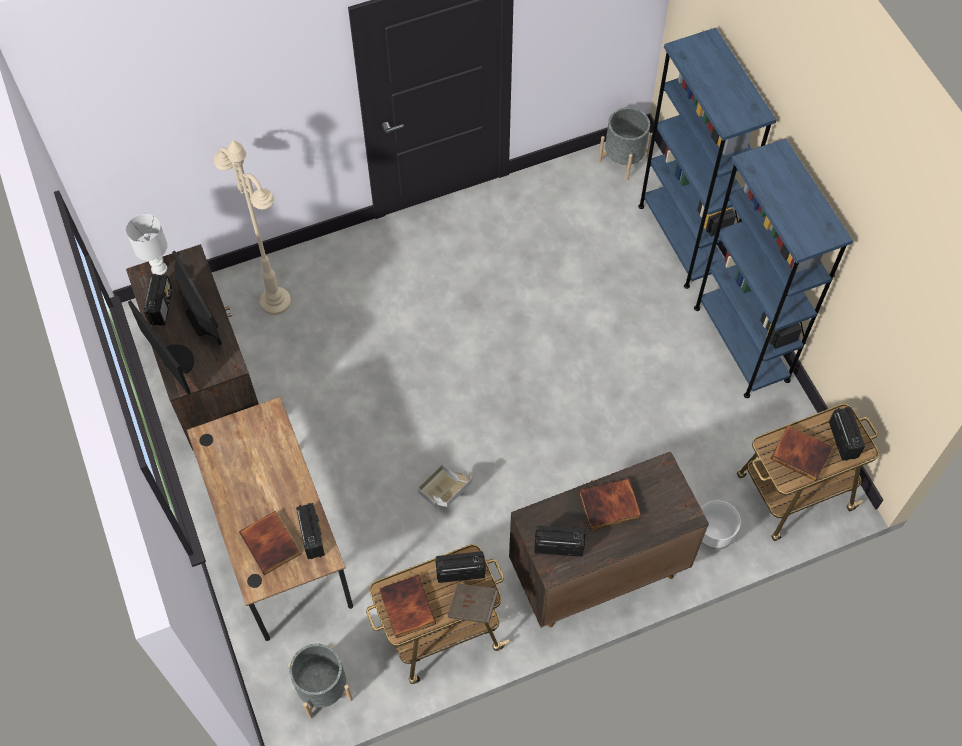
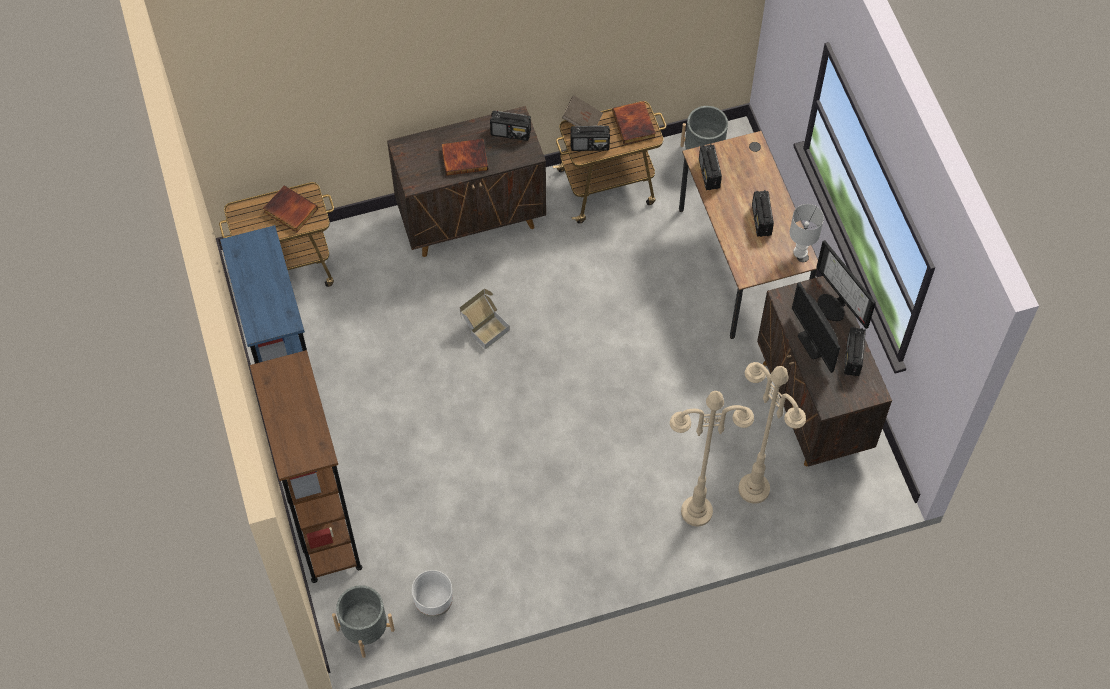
camera: 175 degrees left, 0 degrees up
white table lamp [126,214,168,275] -> white table lamp moved to [790,204,824,258]
book [239,511,301,575] -> none
cardboard box [418,464,472,508] -> cardboard box moved to [460,289,510,349]
blue bookcase [638,28,777,289] -> brown bookcase [250,350,362,583]
white planter [701,501,741,550] -> white planter moved to [412,570,453,617]
radio [829,407,865,461] -> radio moved to [752,190,774,237]
none -> beige floor lamp [670,391,754,526]

